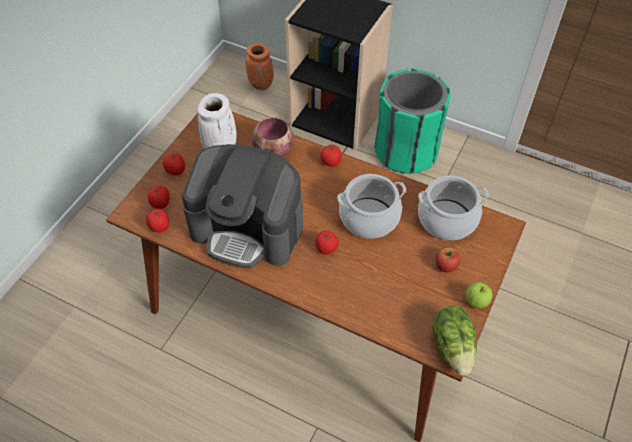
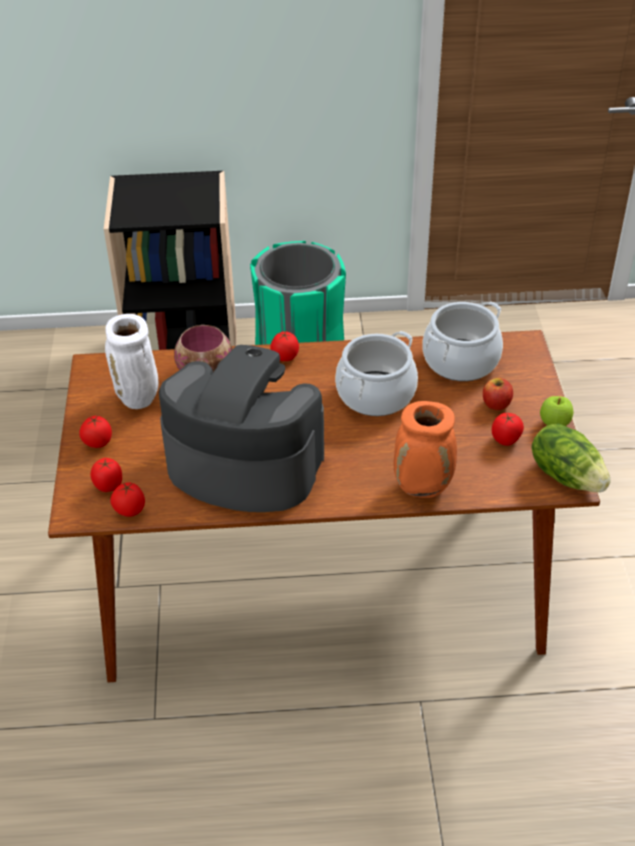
camera: 30 degrees left, 10 degrees down
coffee machine [182,144,303,268] -> coffee machine turned 150 degrees counterclockwise [159,345,324,512]
orange vase [245,43,274,91] -> orange vase moved to [394,401,457,498]
tomato [315,230,339,255] -> tomato moved to [492,413,524,446]

